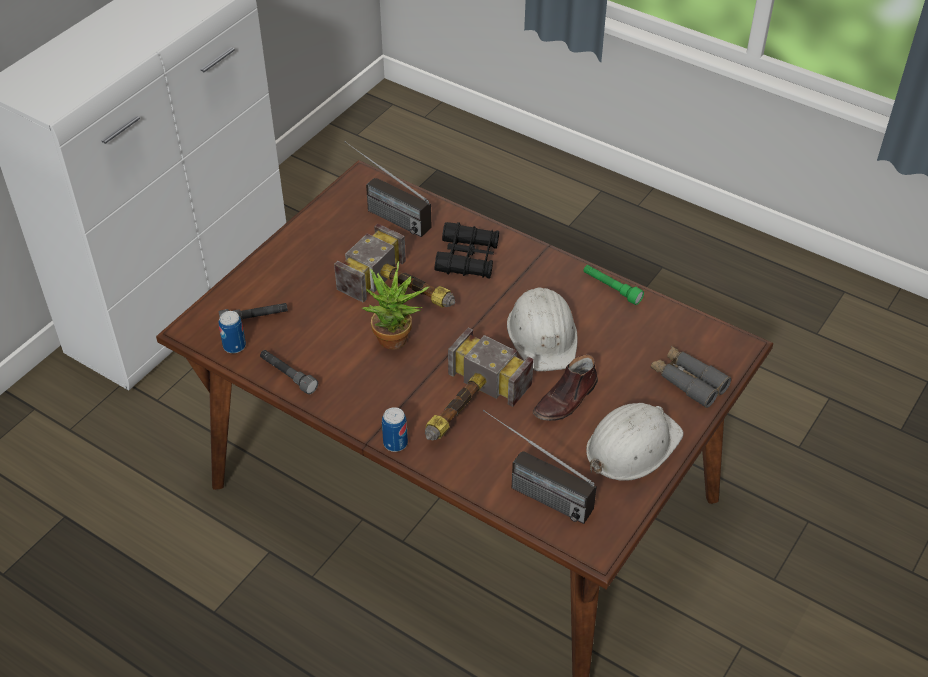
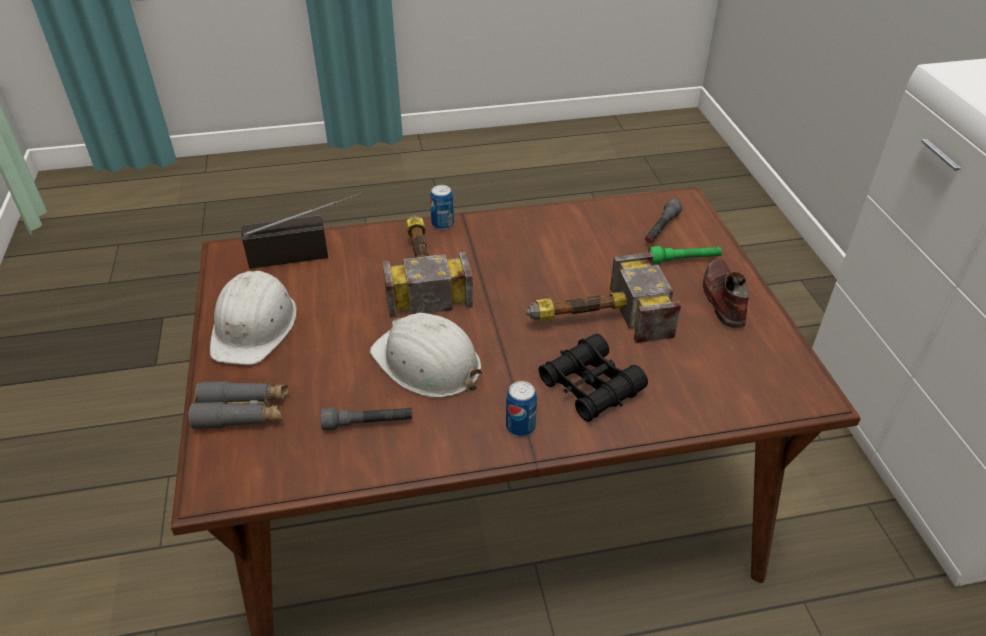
camera: 135 degrees right, 5 degrees down
can [219,311,246,353] -> can moved to [506,381,537,436]
grey flashlight [260,350,318,394] -> grey flashlight moved to [321,408,412,430]
radio [345,141,431,237] -> none
potted plant [362,261,429,349] -> none
brown shoe [533,355,598,421] -> brown shoe moved to [703,259,750,328]
green flashlight [584,265,644,305] -> green flashlight moved to [648,246,722,264]

